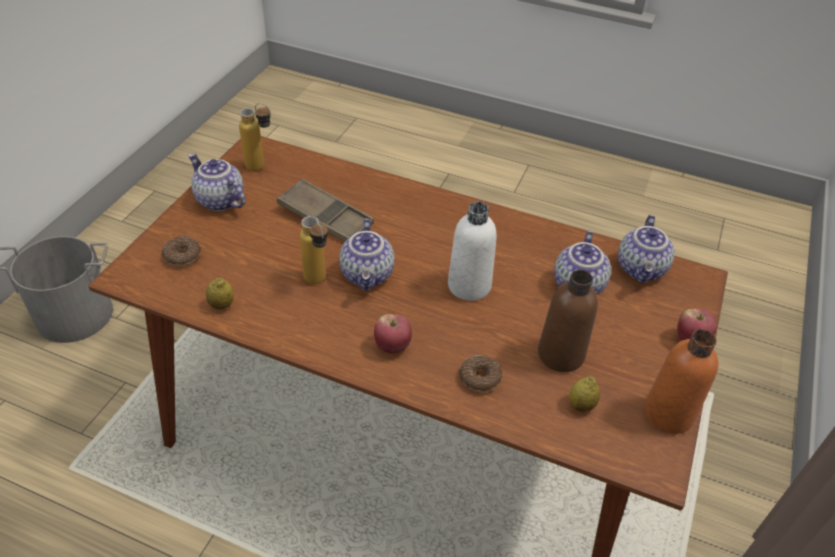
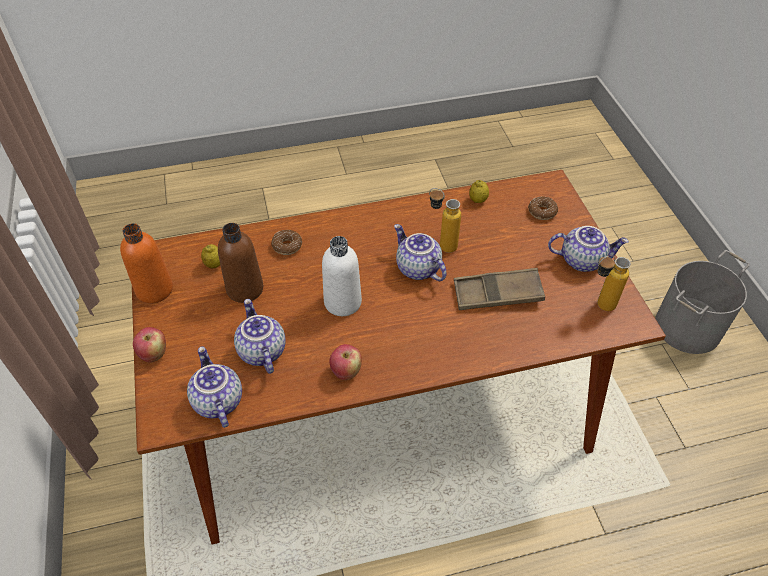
camera: 145 degrees right, 5 degrees up
apple [374,314,412,354] -> apple moved to [329,344,362,380]

